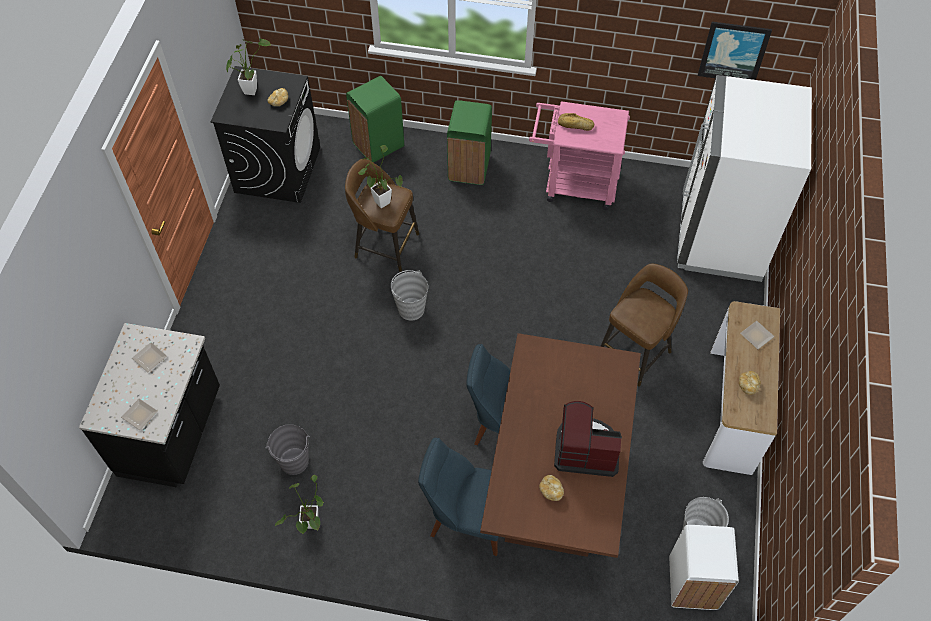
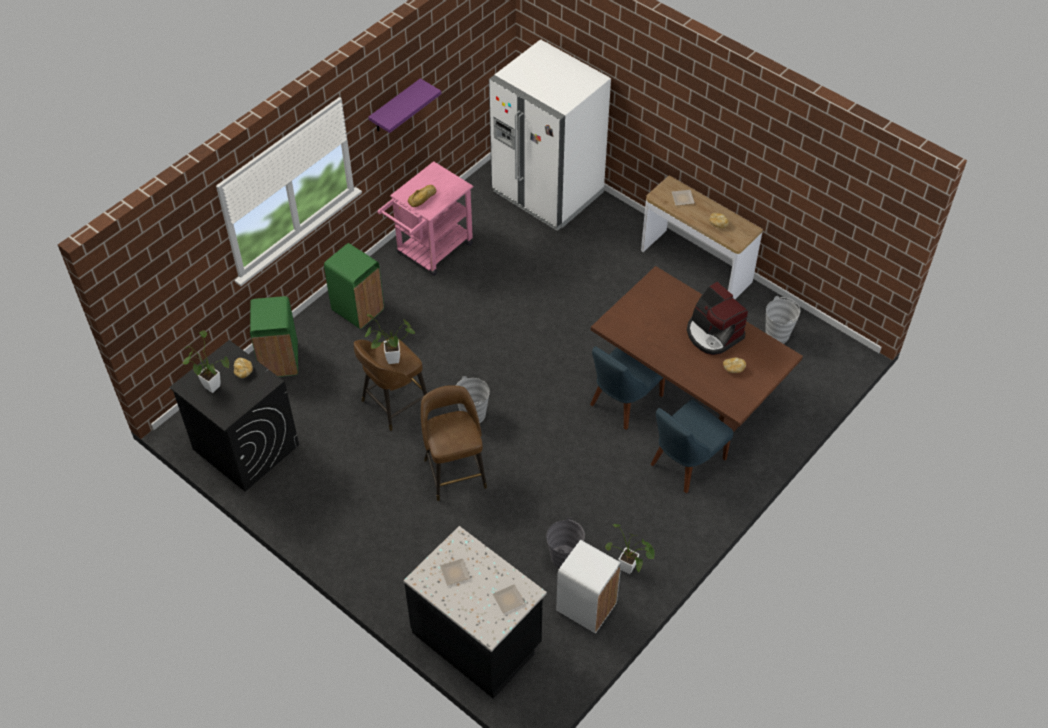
camera: 60 degrees left, 5 degrees down
coffee machine [554,401,622,477] -> coffee machine turned 75 degrees counterclockwise [687,282,748,355]
brown stool [600,264,688,387] -> brown stool moved to [421,385,487,501]
white trash can [669,525,739,610] -> white trash can moved to [556,540,621,633]
picture [698,22,772,80] -> none
none -> purple shelf [368,78,441,133]

